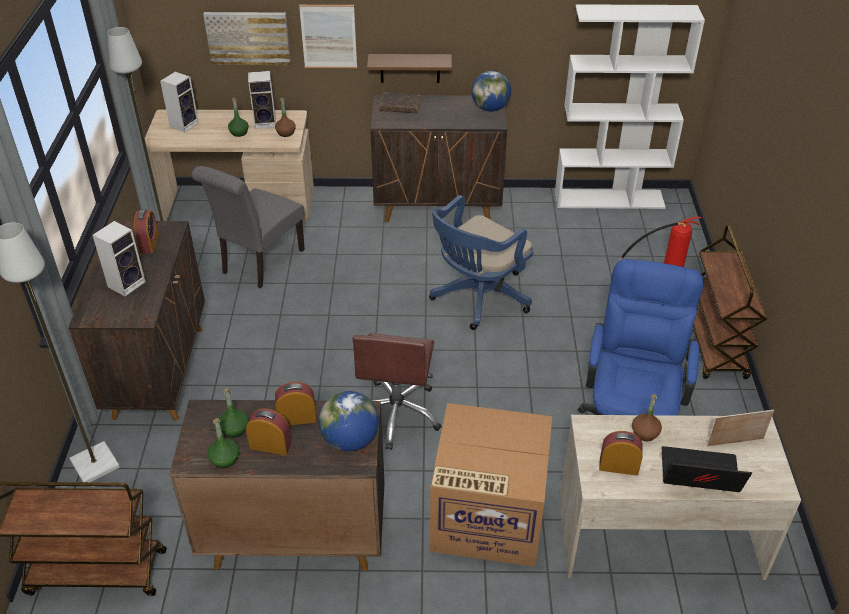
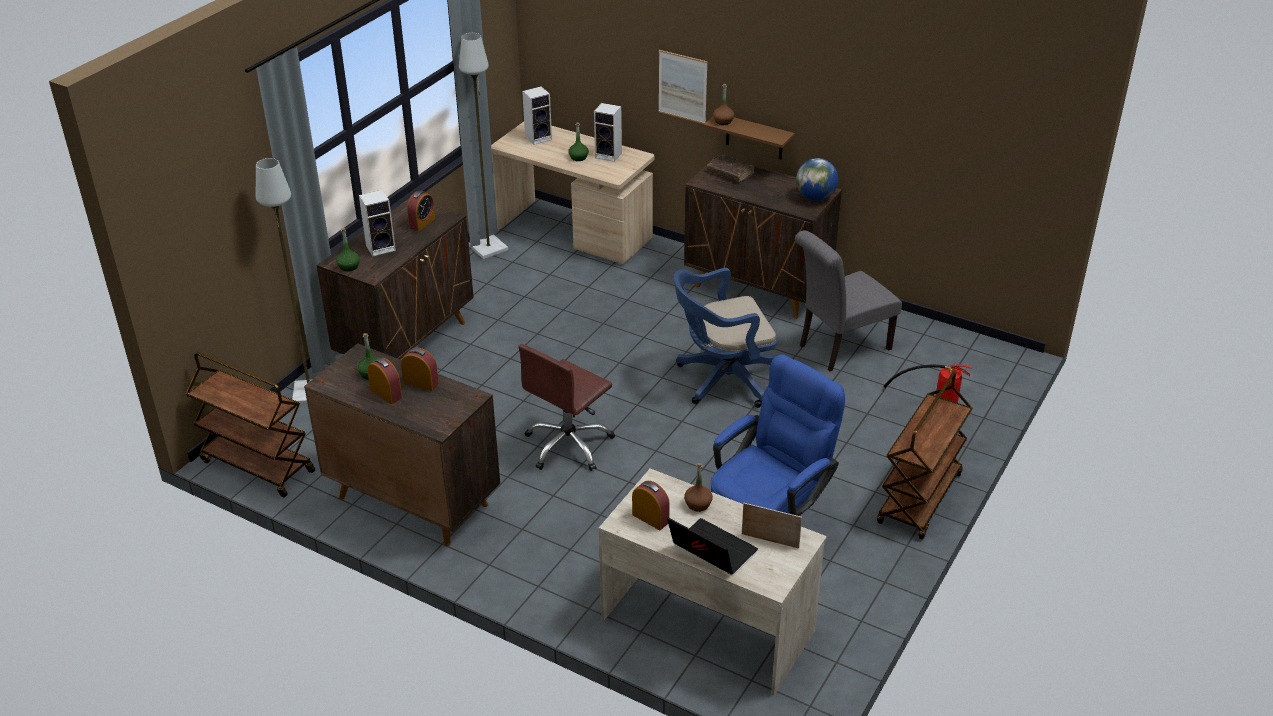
camera: 30 degrees right, 5 degrees down
grey chair [191,166,305,289] -> grey chair moved to [795,230,902,372]
picture [203,12,291,65] -> none
green bottle [207,418,239,468] -> green bottle moved to [336,228,360,271]
brown bottle [275,98,296,137] -> brown bottle moved to [713,84,734,125]
globe [319,391,379,451] -> none
cardboard box [430,403,552,567] -> none
white bookcase [555,4,705,209] -> none

